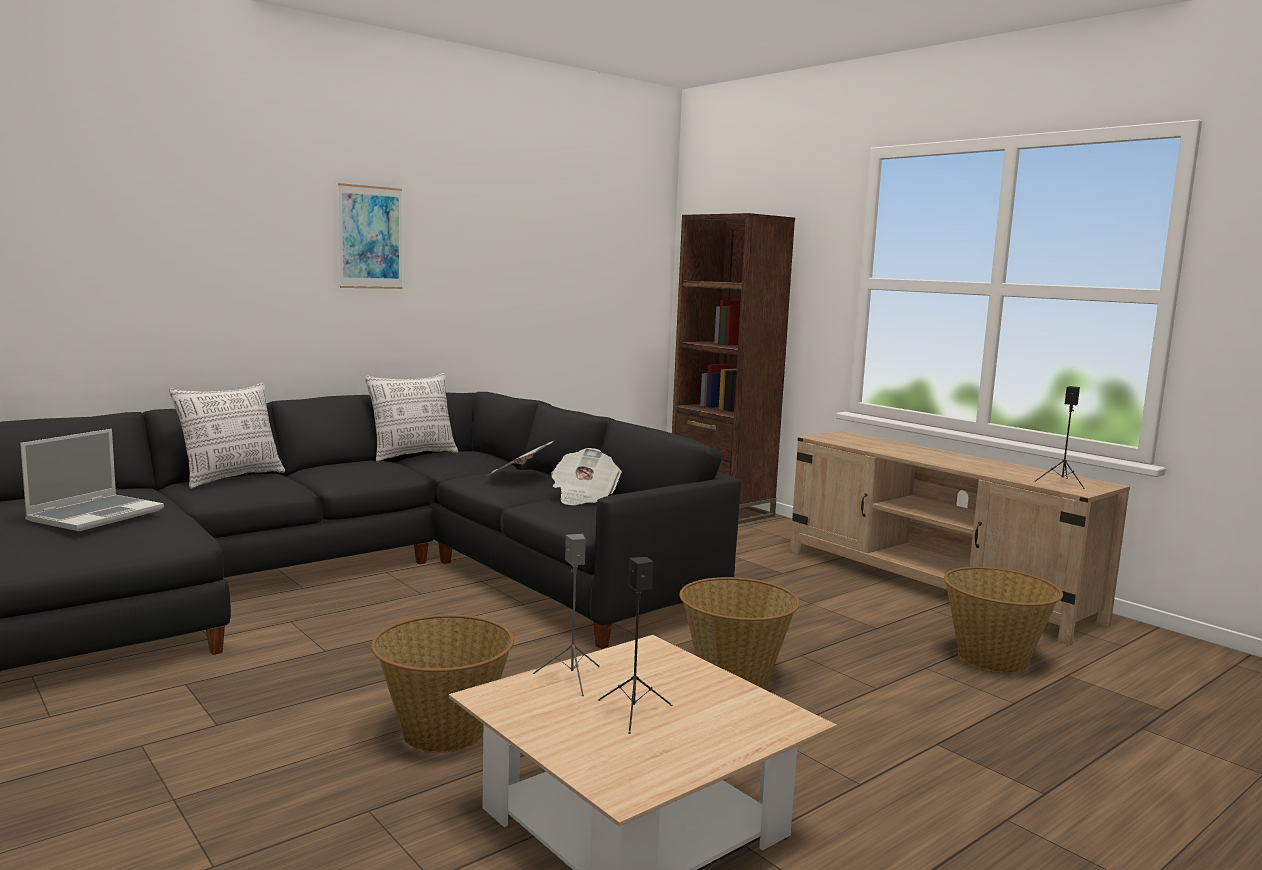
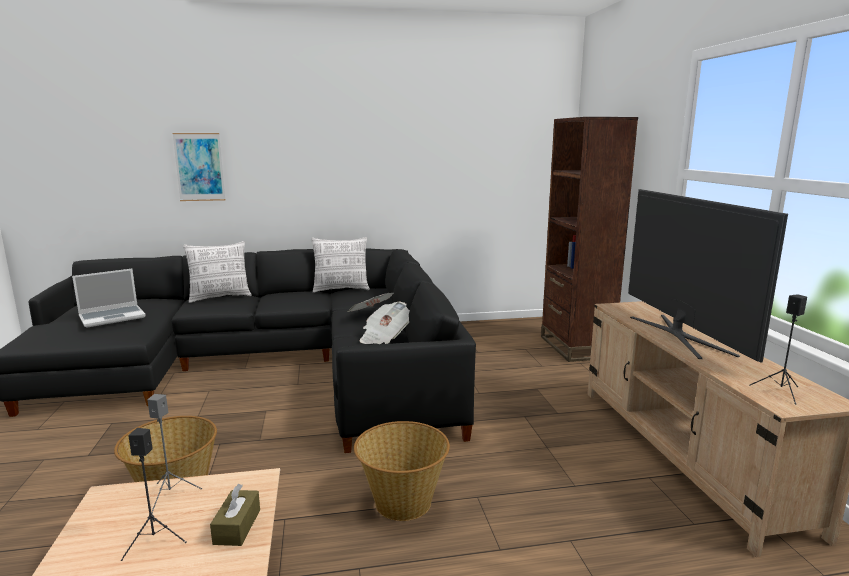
camera: 30 degrees right, 5 degrees up
picture [338,183,403,289] -> picture moved to [172,133,226,201]
basket [944,567,1063,673] -> none
none -> brown tissue box [210,484,260,546]
none -> television [628,189,788,363]

